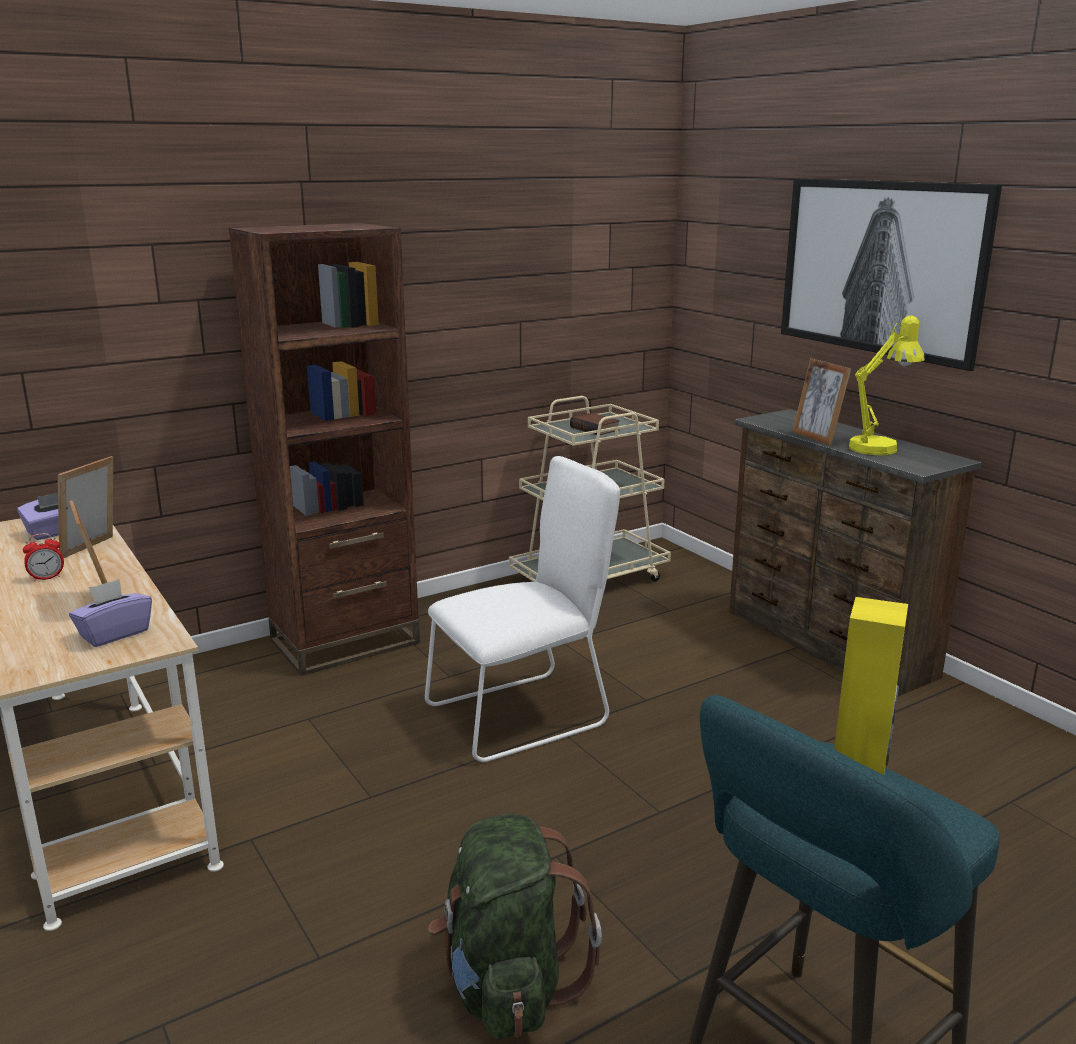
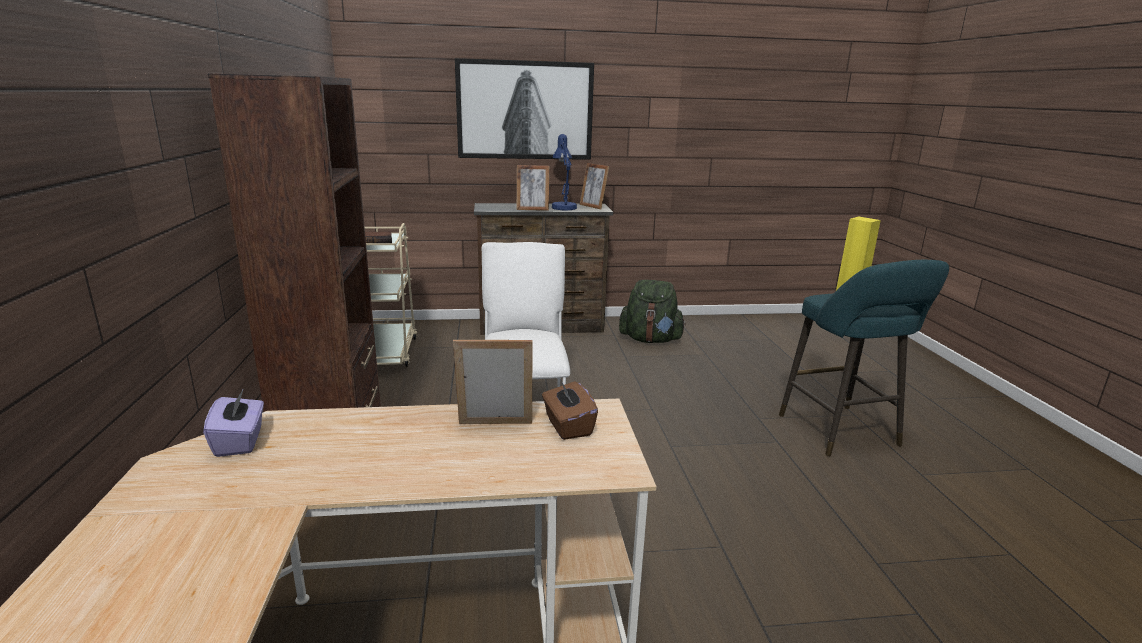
camera: 65 degrees left, 0 degrees up
alarm clock [23,533,64,582] -> none
picture frame [58,456,113,558] -> picture frame moved to [580,163,609,209]
purple tissue box [69,579,152,647] -> brown tissue box [542,379,598,440]
green backpack [428,814,602,1039] -> green backpack moved to [619,280,686,343]
yellow table lamp [849,316,924,455] -> blue table lamp [552,134,577,210]

